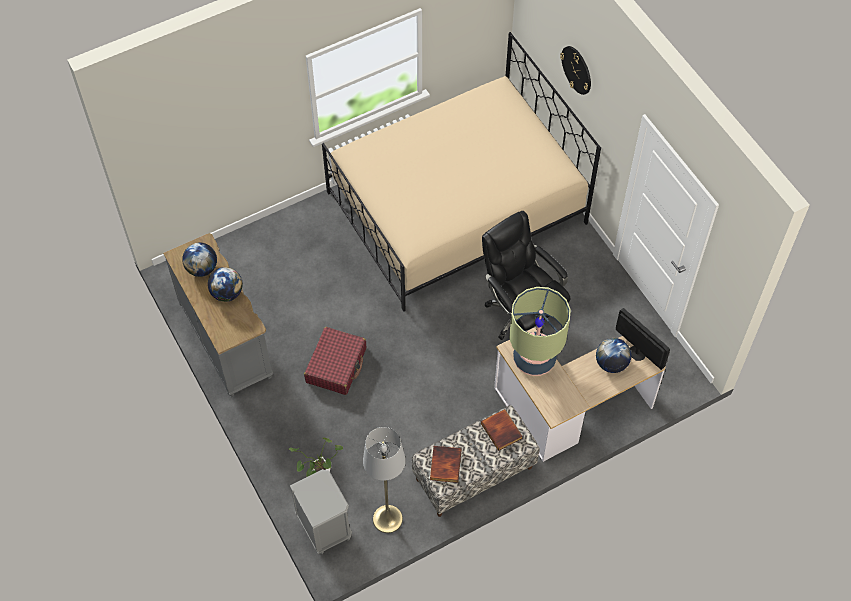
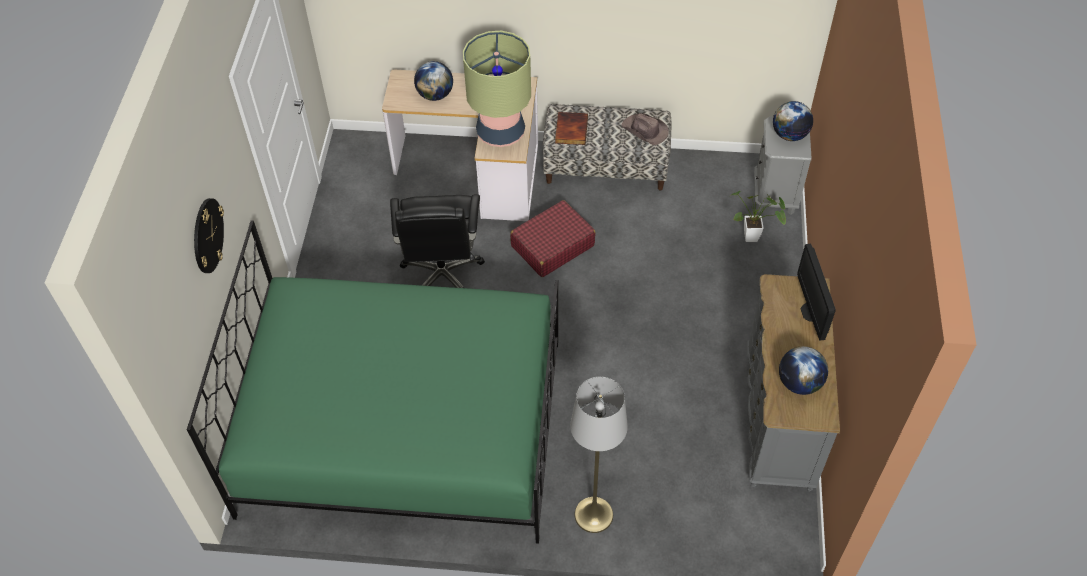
camera: 145 degrees left, 5 degrees down
globe [208,267,243,302] -> globe moved to [773,101,813,141]
red suitcase [304,327,366,395] -> red suitcase moved to [510,200,596,277]
beige bed [322,32,601,312] -> green bed [187,221,558,544]
grey floor lamp [363,427,406,533] -> grey floor lamp moved to [570,376,628,533]
book [430,446,461,483] -> brown hat [622,113,669,146]
monitor [616,308,670,370] -> monitor moved to [797,244,836,341]

